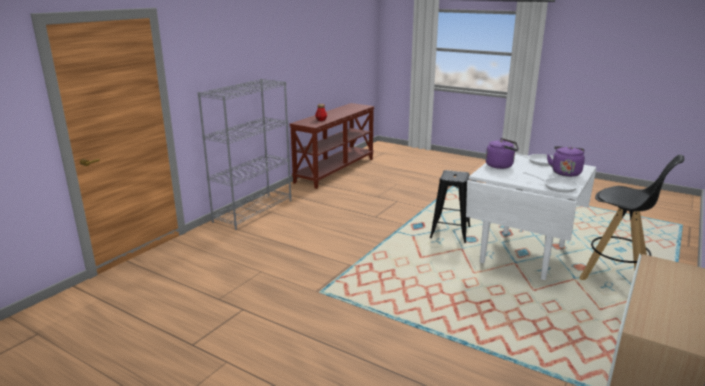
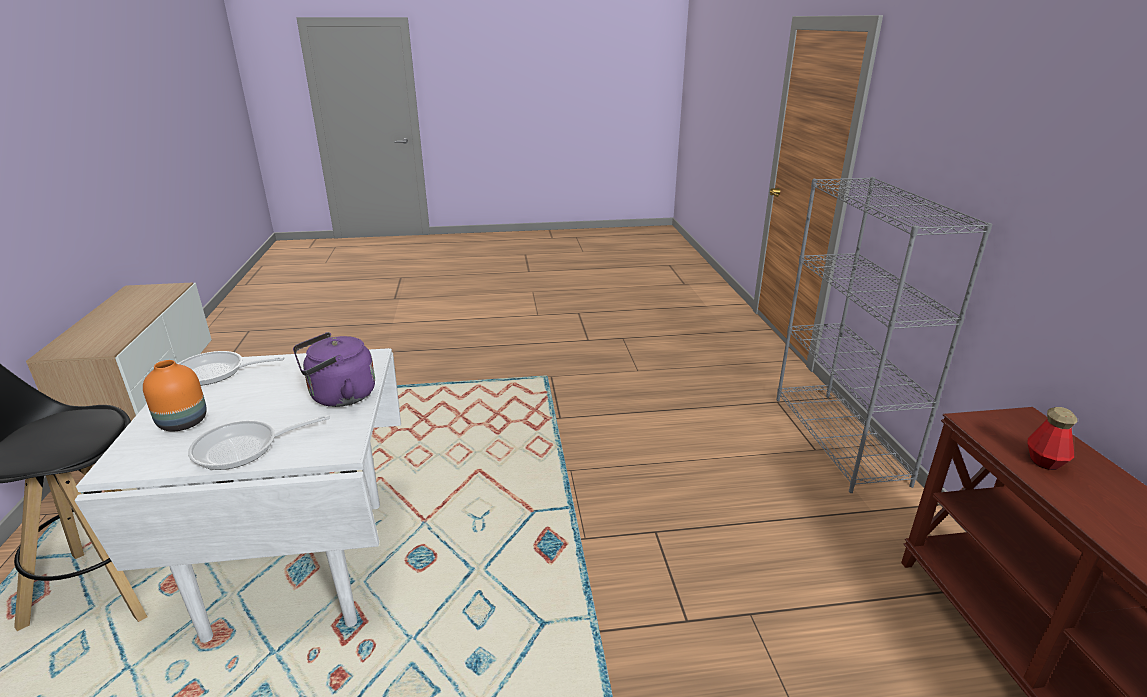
camera: 140 degrees right, 5 degrees up
black stool [430,170,470,243] -> none
purple kettle [547,146,585,177] -> orange vase [143,360,207,432]

